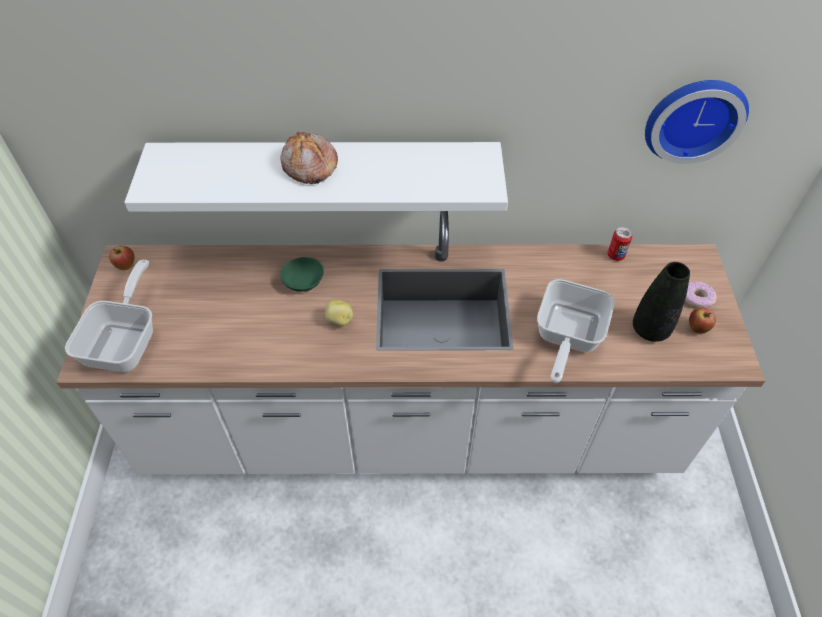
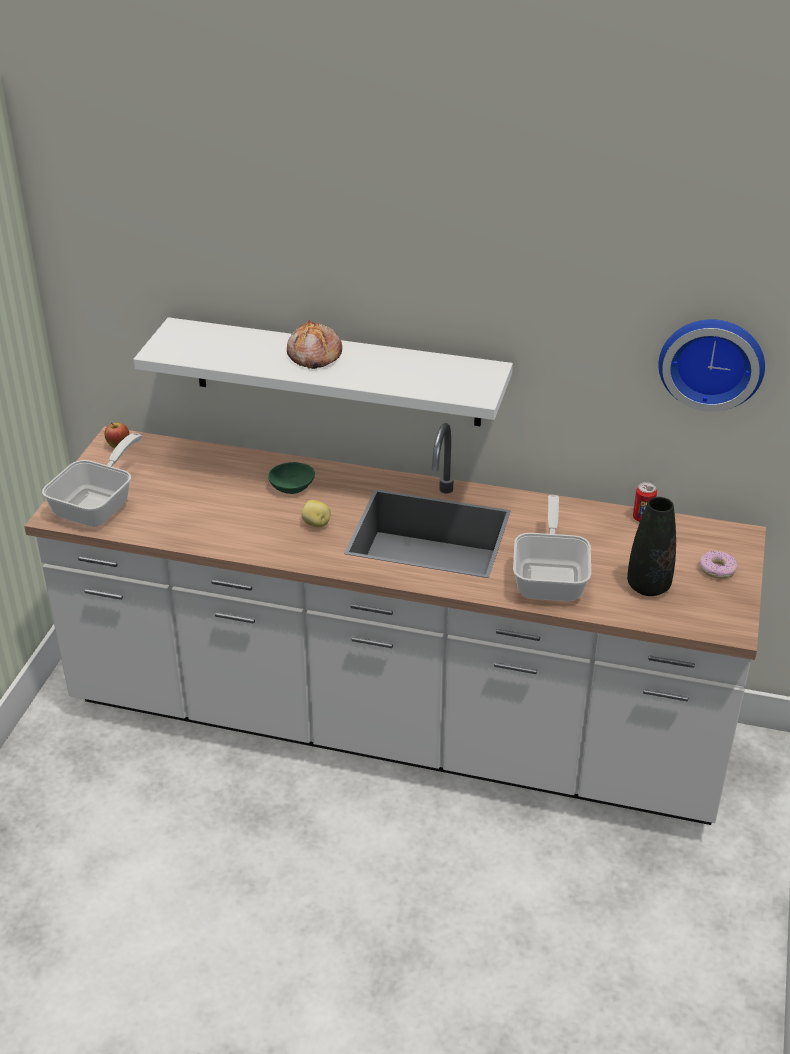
camera: 15 degrees right, 15 degrees down
frying pan [537,279,615,383] -> frying pan turned 150 degrees clockwise [513,495,591,601]
apple [689,308,716,333] -> none

